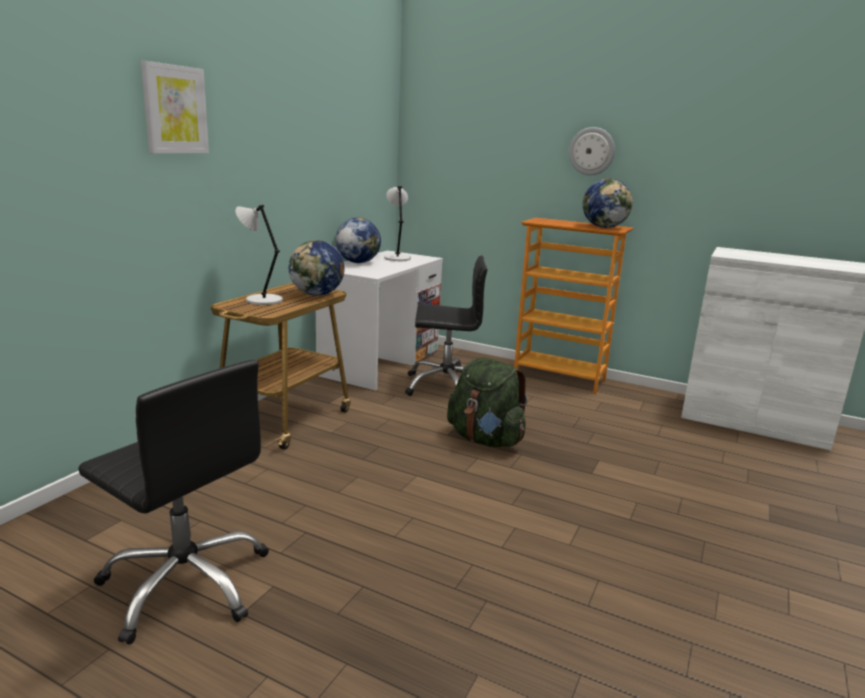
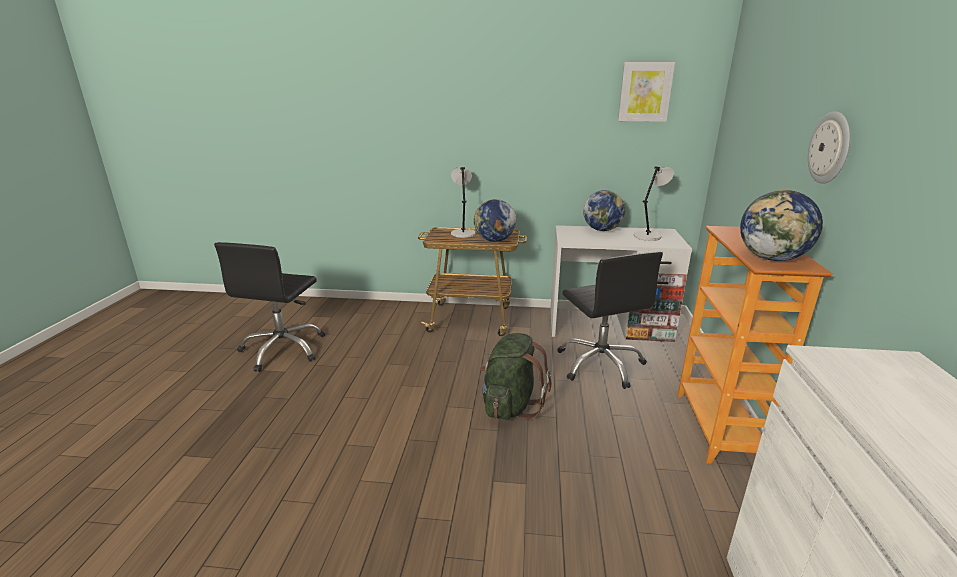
camera: 70 degrees right, 5 degrees up
picture [141,61,209,154] -> picture moved to [618,62,675,122]

